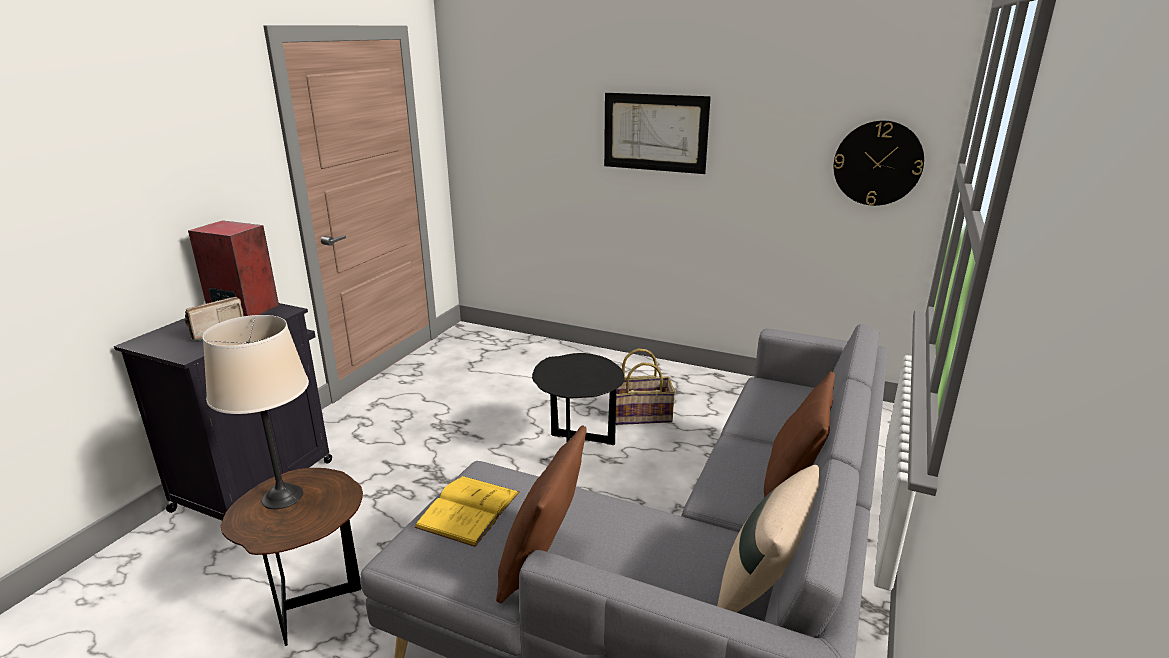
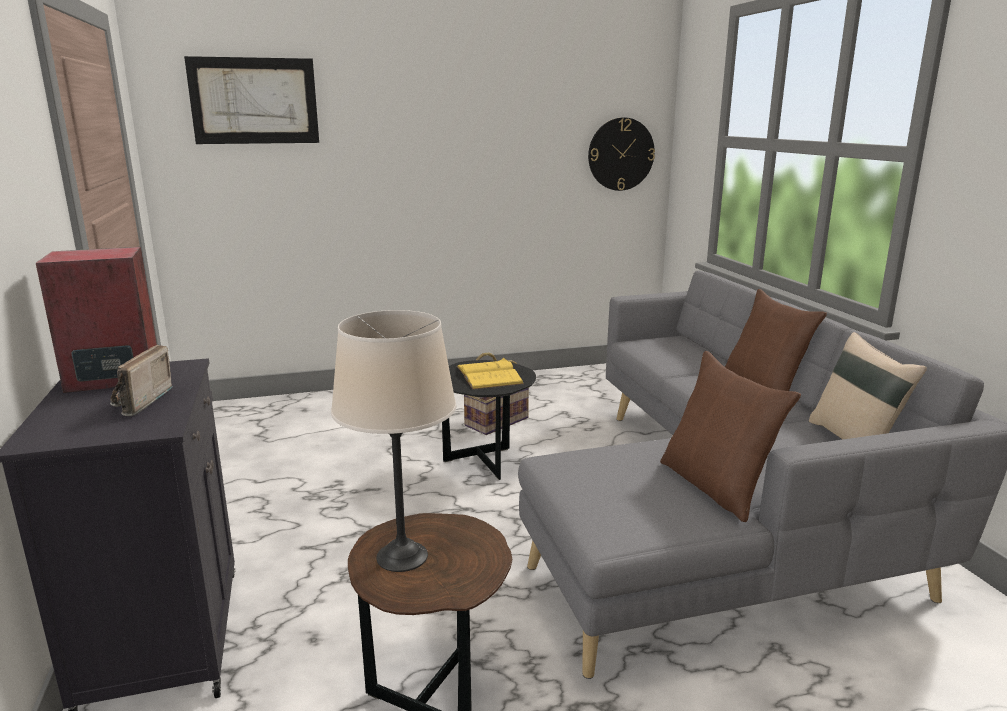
camera: 40 degrees left, 5 degrees down
yellow book [414,476,520,547] -> yellow book moved to [457,358,524,390]
picture [604,93,711,174] -> picture moved to [184,56,319,144]

